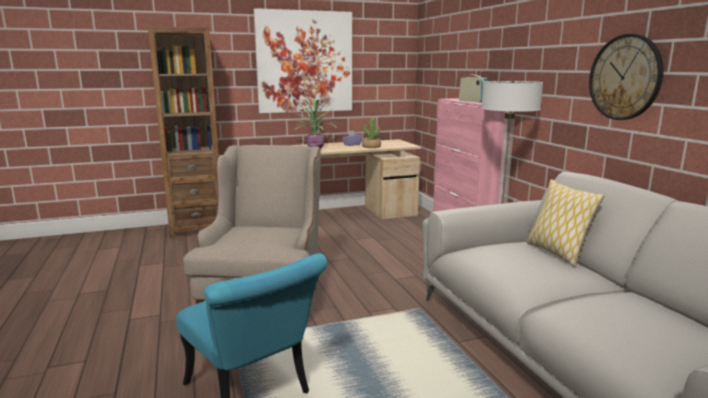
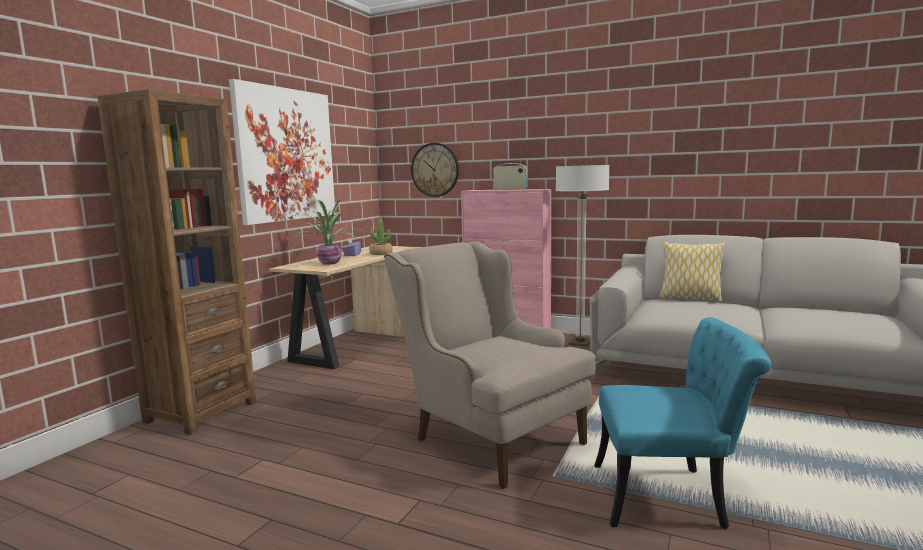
camera: 45 degrees left, 5 degrees down
wall clock [589,34,664,120] -> wall clock moved to [411,143,459,197]

